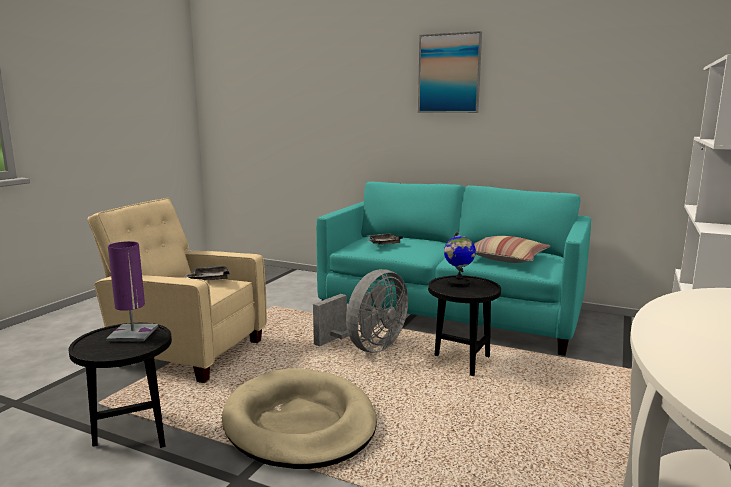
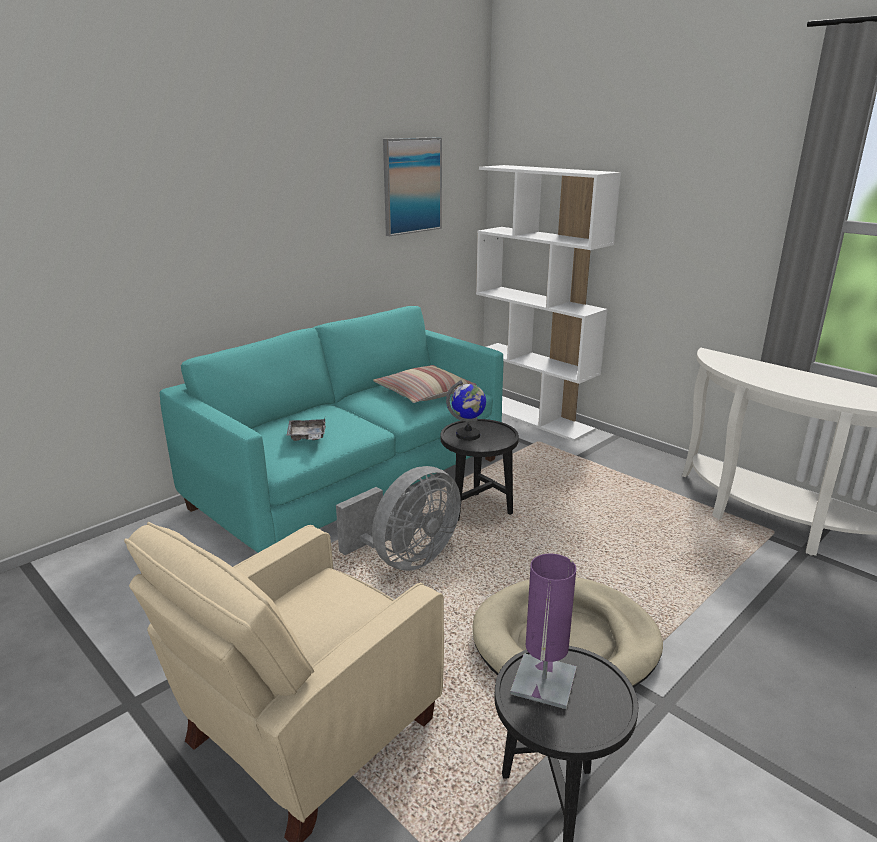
camera: 70 degrees left, 10 degrees up
grey tray [185,266,230,281] -> none
grey fan [313,269,408,353] -> grey fan turned 75 degrees clockwise [336,466,461,571]
picture [418,31,482,113] -> picture moved to [383,137,442,236]

